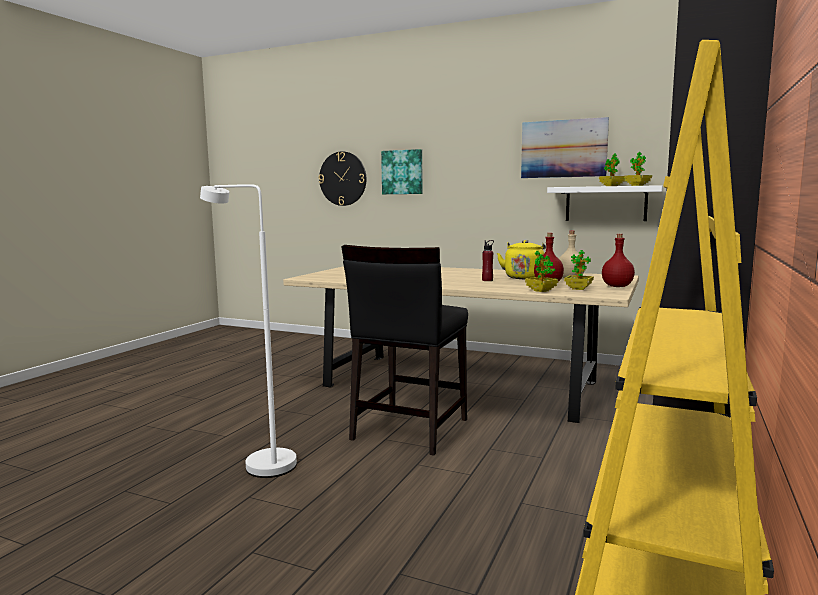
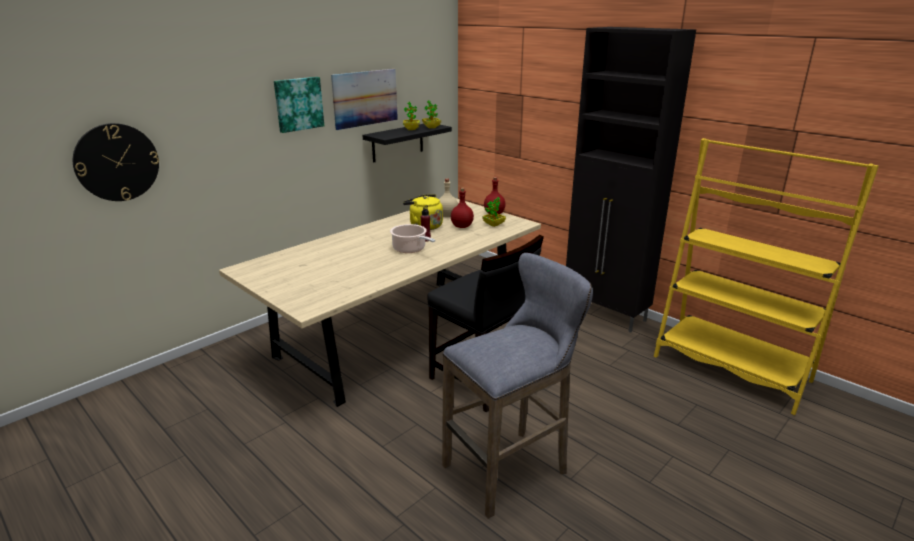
camera: 70 degrees left, 15 degrees up
white floor lamp [200,184,297,478] -> grey stool [442,253,593,519]
picture [381,149,423,194] -> picture moved to [274,77,324,133]
potted plant [525,251,558,292] -> none
white shelf [547,185,663,221] -> black shelf [363,124,452,163]
none -> cooking pot [390,224,435,253]

